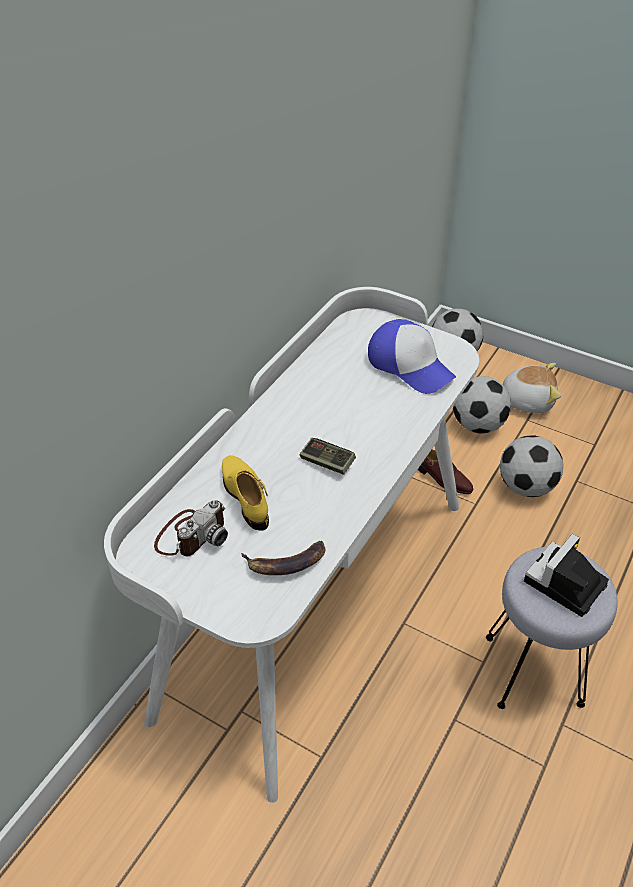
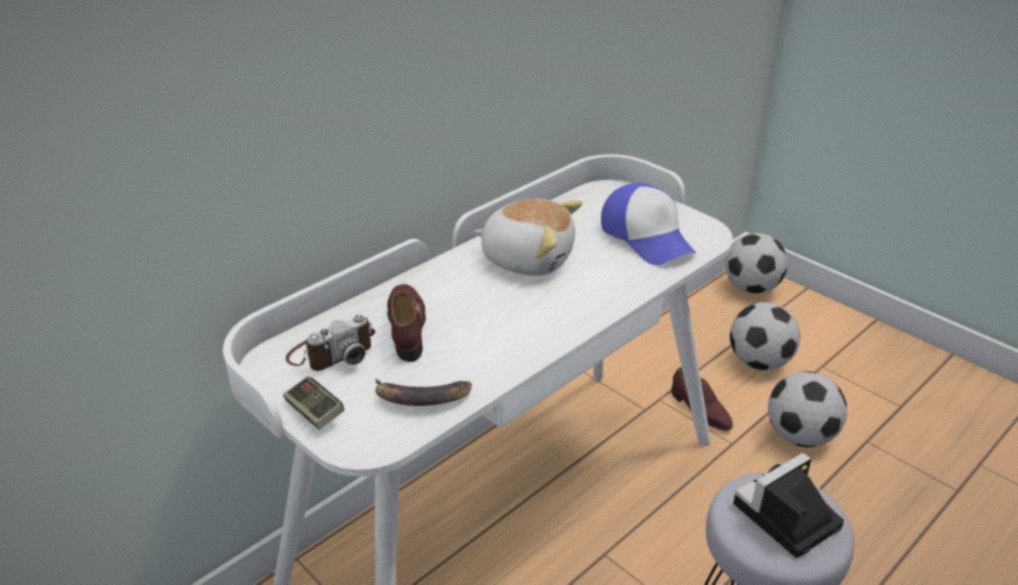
camera: 15 degrees right, 10 degrees down
yellow shoe [222,455,269,531] -> brown shoe [387,284,426,362]
game controller [300,438,356,475] -> game controller moved to [283,377,345,430]
plush toy [503,363,561,413] -> plush toy moved to [473,199,582,276]

